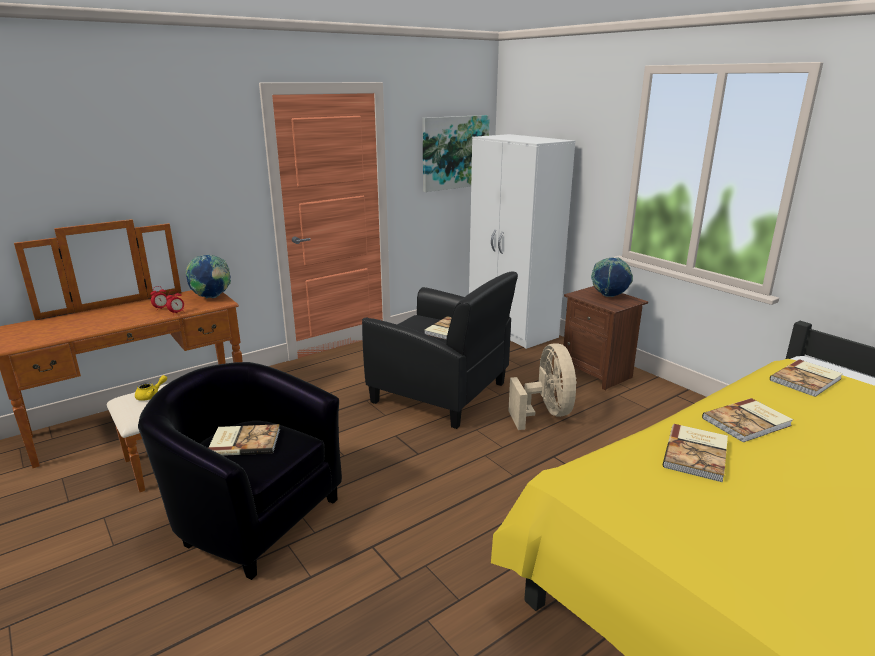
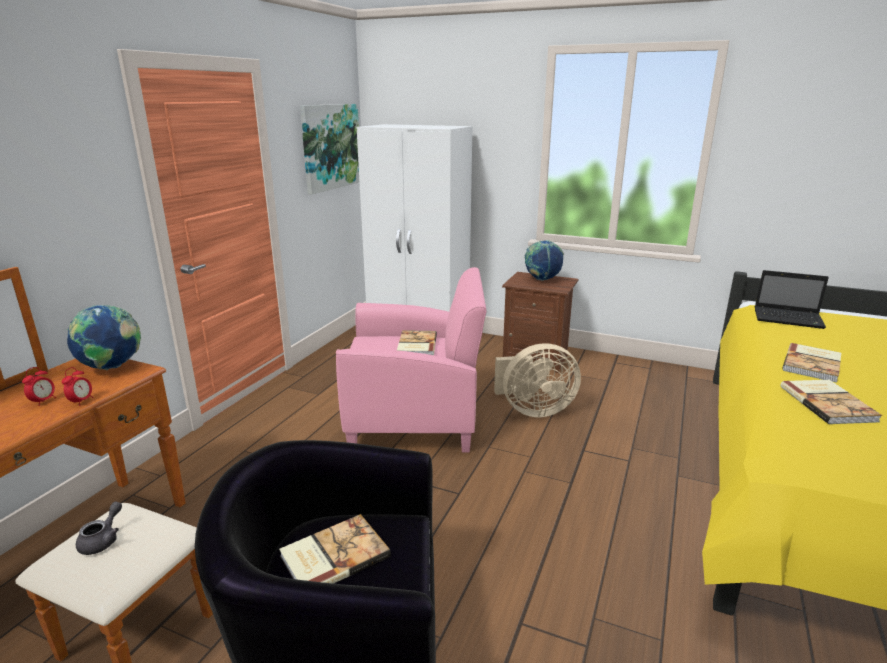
camera: 30 degrees left, 0 degrees up
yellow teapot [135,375,167,401] -> grey teapot [76,502,122,555]
black armchair [362,271,518,429] -> pink armchair [336,267,487,452]
beige fan [508,343,577,430] -> beige fan turned 120 degrees clockwise [494,343,581,417]
book [770,359,843,397] -> laptop [755,270,829,329]

